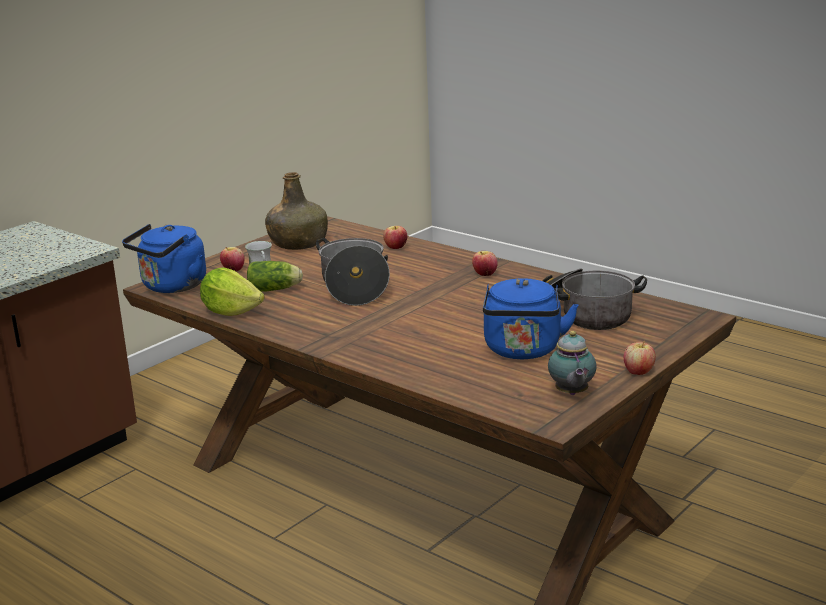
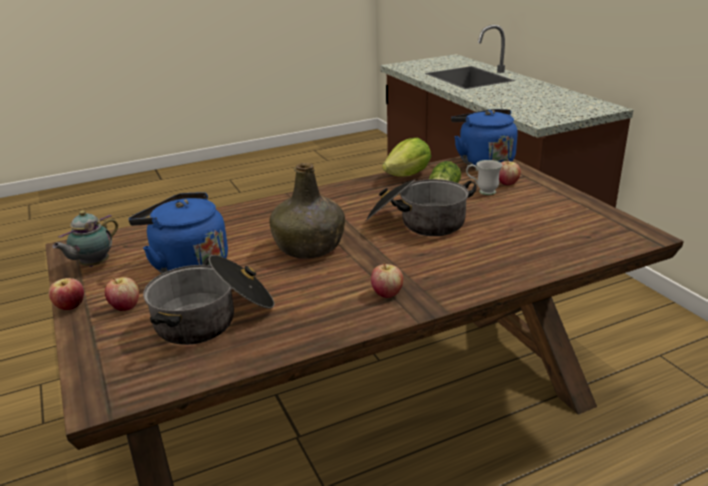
camera: 115 degrees right, 5 degrees up
green bottle [265,172,328,250] -> green bottle moved to [269,163,345,259]
apple [383,226,407,249] -> apple moved to [105,277,139,311]
teapot [548,331,597,395] -> teapot turned 75 degrees counterclockwise [52,211,118,267]

